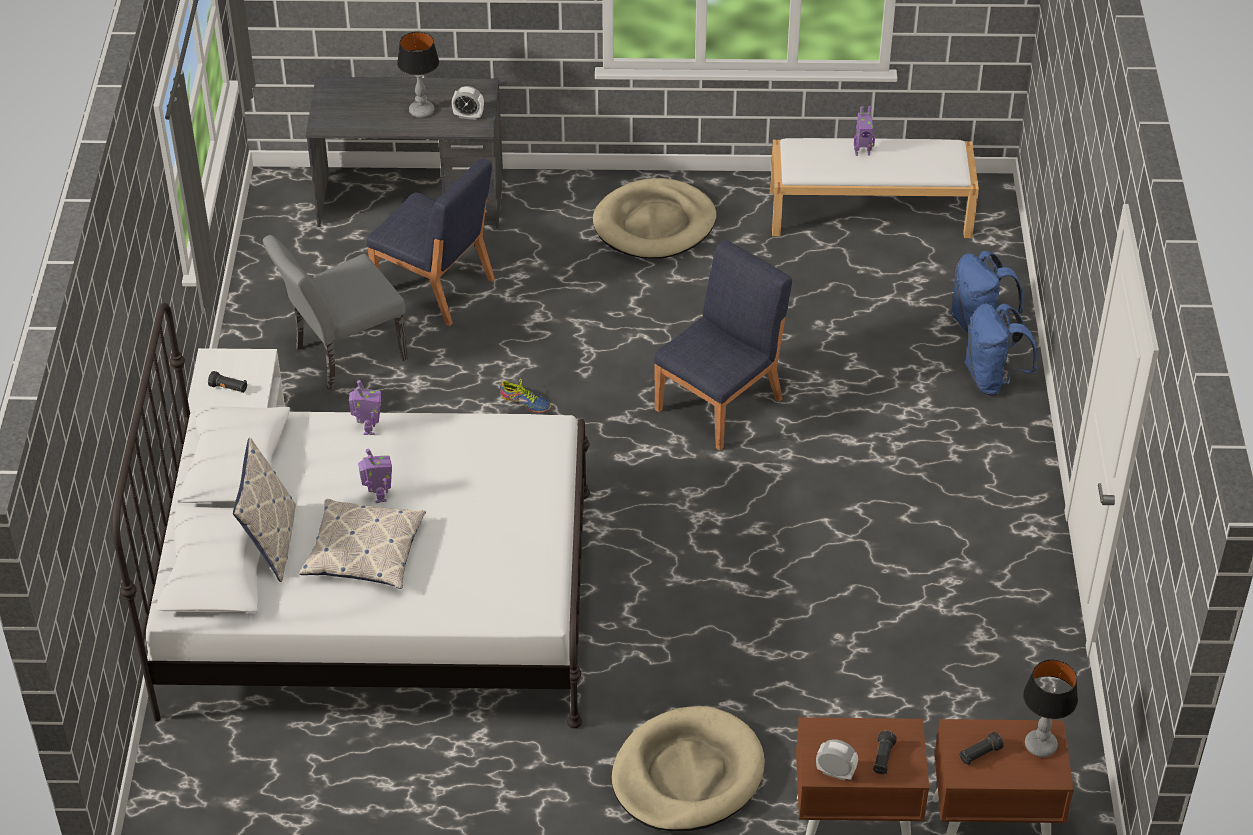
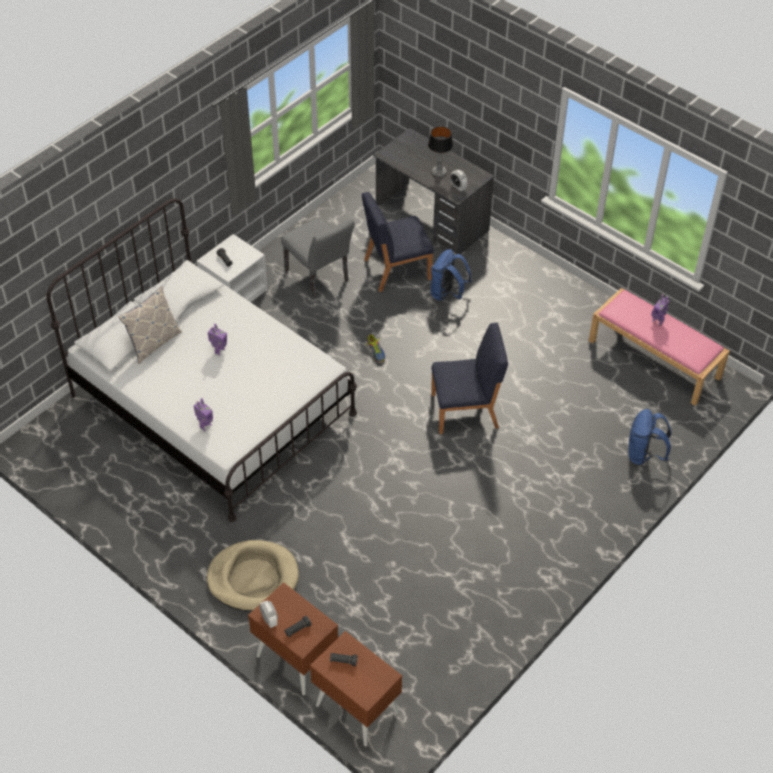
camera: 40 degrees right, 5 degrees up
grey chair [263,235,408,390] -> grey chair turned 135 degrees counterclockwise [281,217,355,298]
pillow [299,499,426,589] -> none
toy robot [349,380,381,435] -> toy robot moved to [194,398,213,431]
blue chair [367,158,495,326] -> blue chair turned 90 degrees clockwise [362,192,434,292]
beige dog bed [593,178,716,259] -> none
white bench [770,138,979,238] -> pink bench [589,288,730,406]
blue backpack [965,303,1037,396] -> blue backpack moved to [431,249,472,301]
table lamp [1023,660,1078,757] -> none

